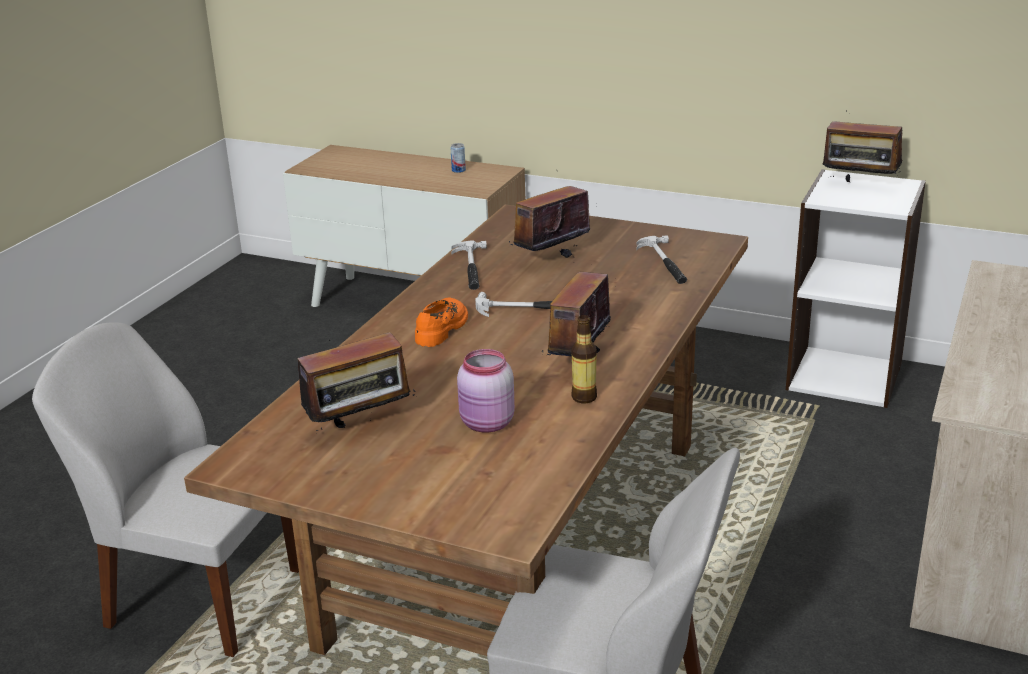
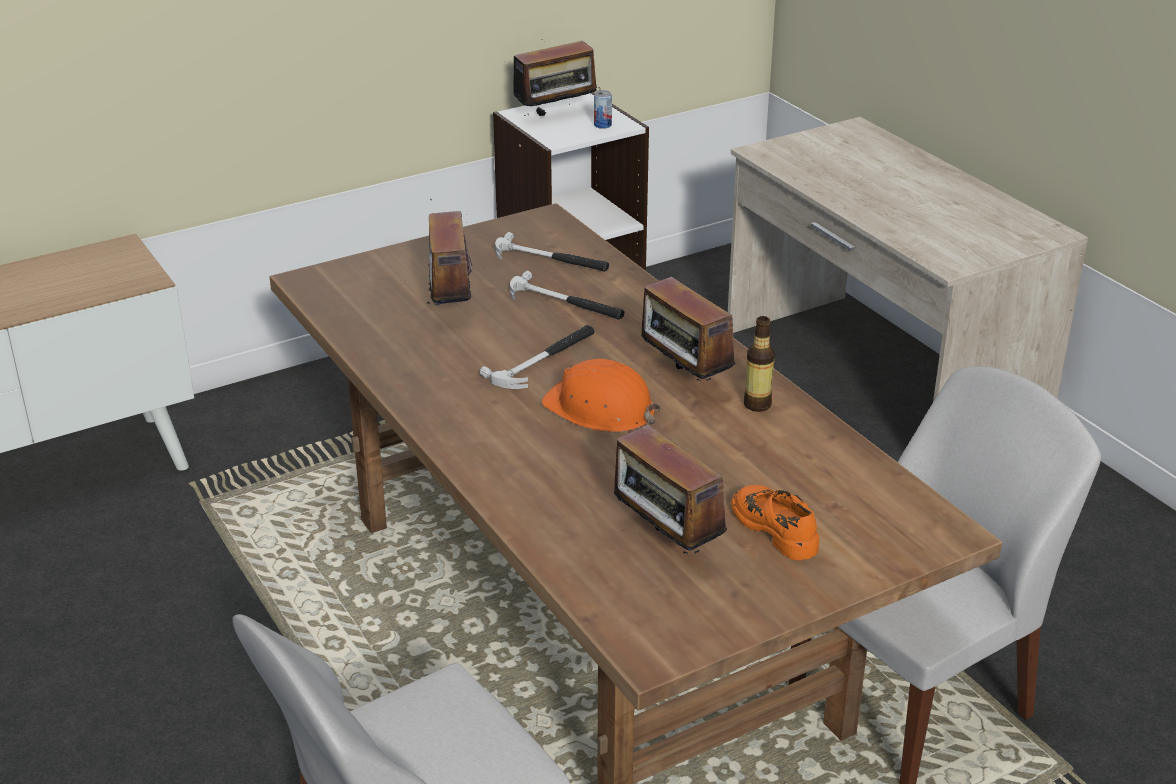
camera: 55 degrees left, 5 degrees up
radio [291,332,415,434] -> radio turned 135 degrees clockwise [614,422,727,554]
orange shoe [415,298,468,347] -> orange shoe moved to [731,485,819,561]
can [450,143,466,173] -> can moved to [594,90,612,129]
hammer [451,240,487,290] -> hammer moved to [510,271,625,320]
pink jar [457,349,515,432] -> none
none -> orange hard hat [541,359,661,433]

